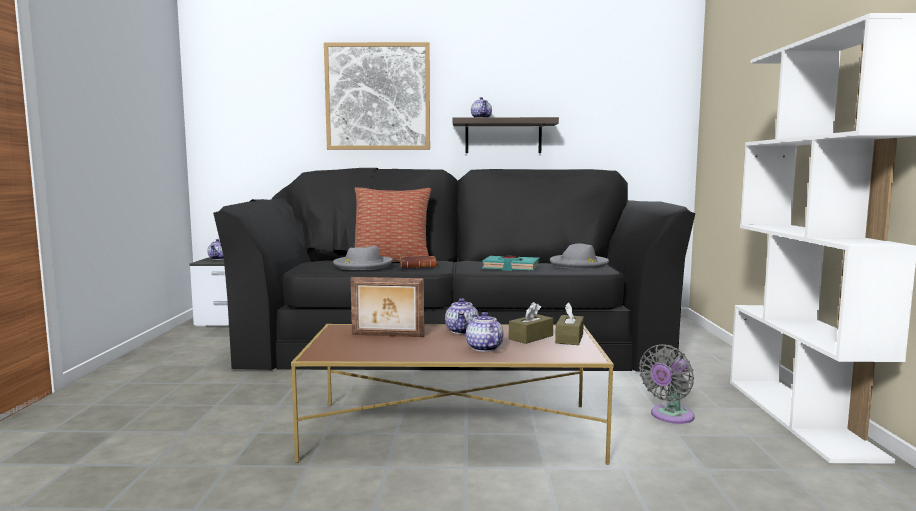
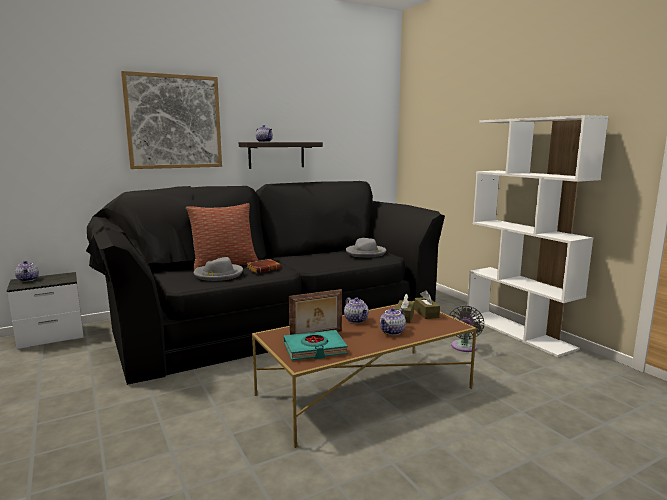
camera: 30 degrees left, 5 degrees up
teapot [466,312,503,352] -> teapot turned 90 degrees counterclockwise [380,308,406,335]
turquoise book [482,256,539,271] -> turquoise book moved to [284,330,348,361]

